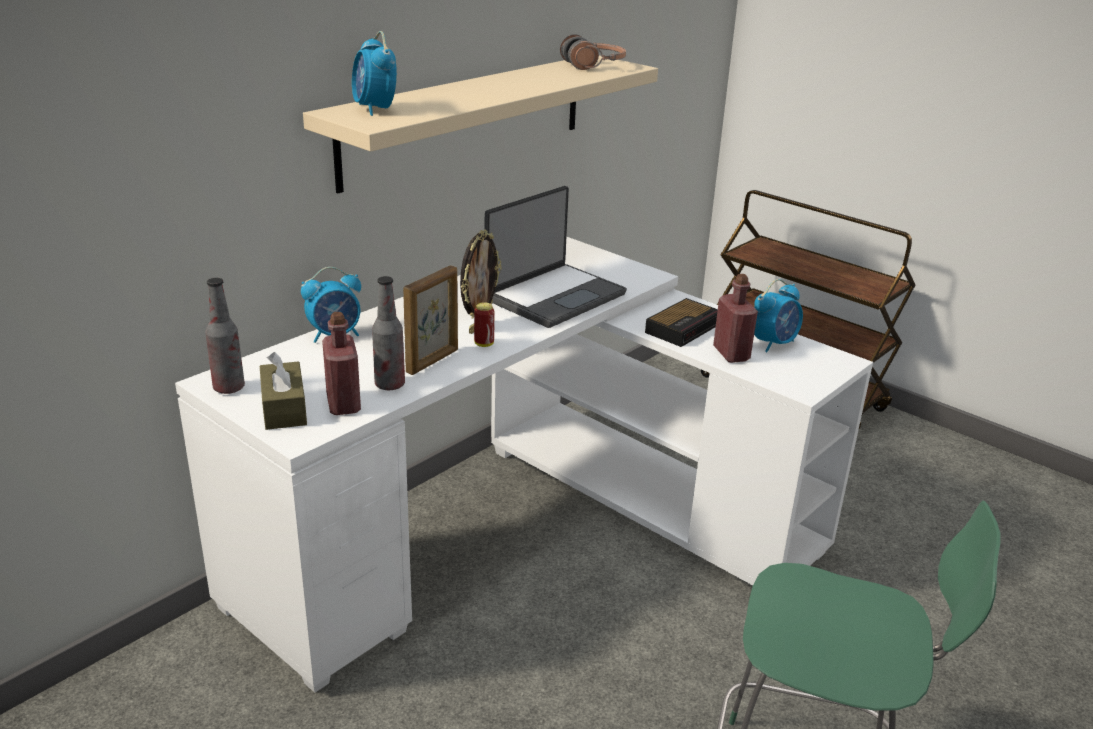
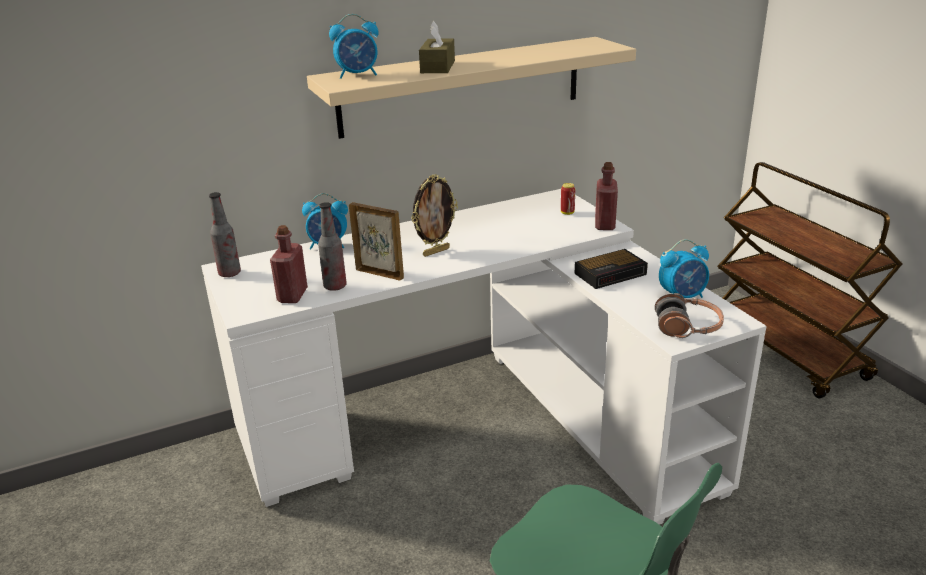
camera: 25 degrees right, 0 degrees up
brown tissue box [260,352,307,430] -> brown tissue box moved to [419,21,455,73]
alarm clock [352,31,397,116] -> alarm clock turned 105 degrees counterclockwise [329,14,379,79]
picture frame [403,265,458,375] -> picture frame turned 120 degrees counterclockwise [349,202,404,281]
can [474,302,495,347] -> can moved to [561,183,575,215]
laptop [485,186,627,328] -> none
headphones [560,34,626,70] -> headphones moved to [655,293,724,338]
red bottle [713,274,758,363] -> red bottle moved to [595,162,618,230]

